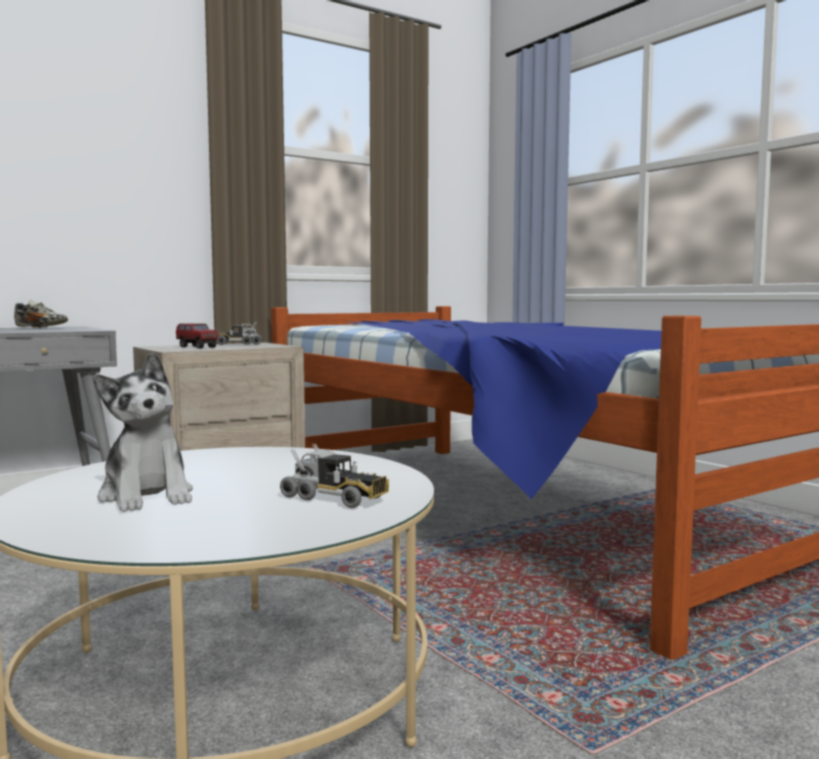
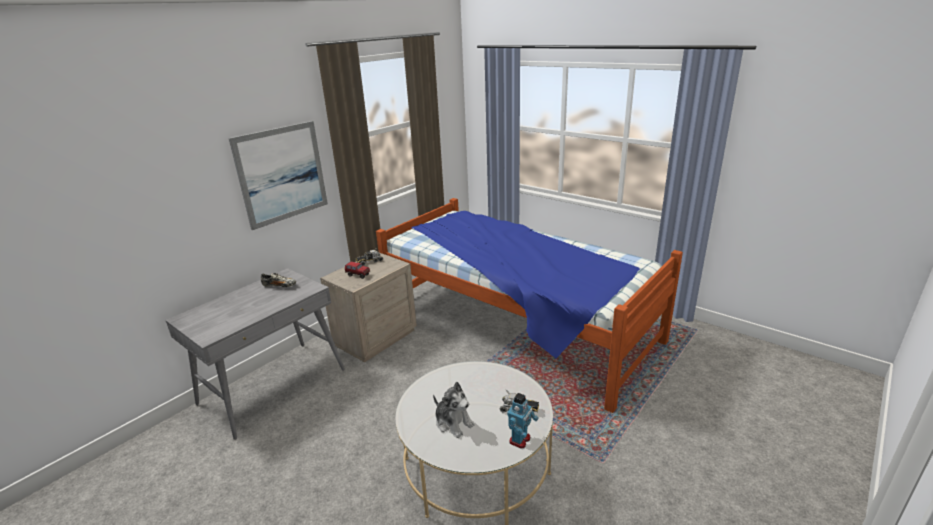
camera: 15 degrees left, 20 degrees up
none -> picture [229,121,328,230]
none -> toy robot [507,393,538,449]

